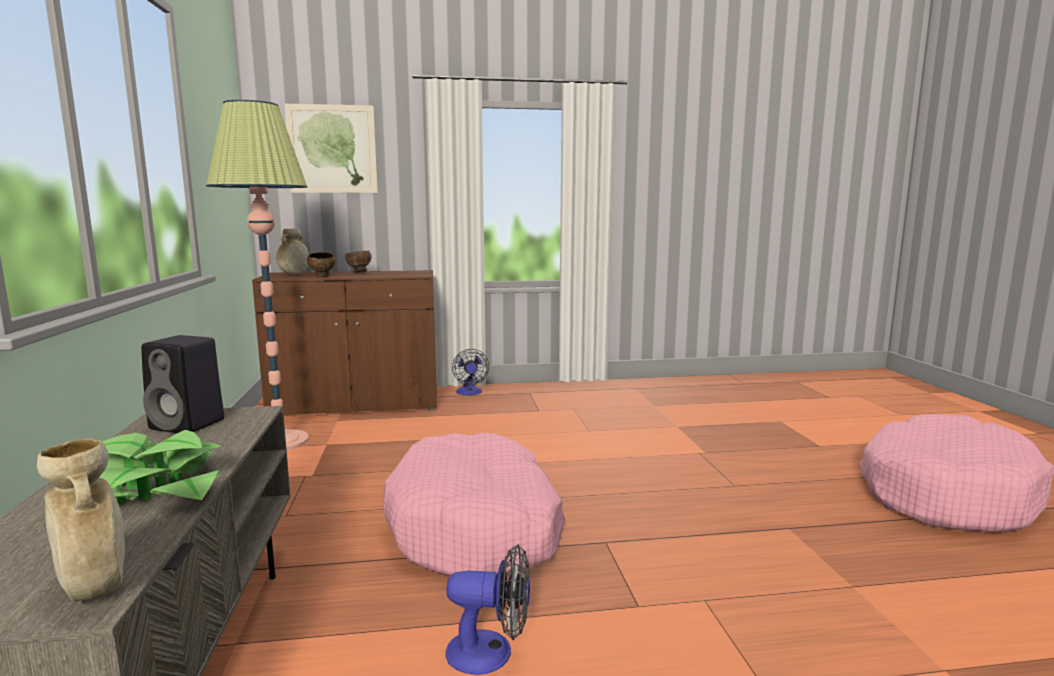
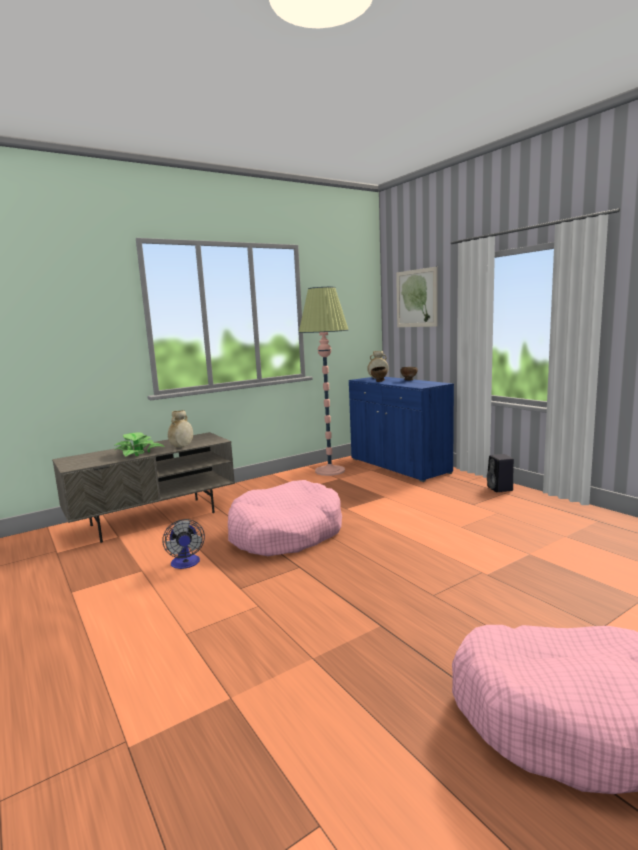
camera: 65 degrees right, 0 degrees up
beige vase [37,439,125,601] -> beige vase moved to [168,410,193,448]
black speaker [141,335,224,433] -> black speaker moved to [487,454,514,492]
brown cabinet [252,270,437,415] -> blue cabinet [349,377,454,482]
fan [452,349,489,395] -> none

